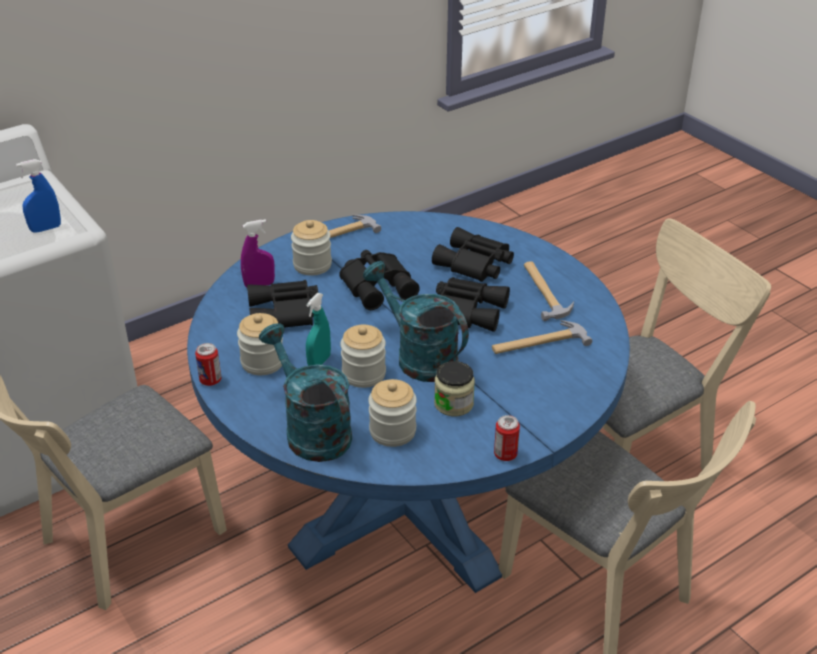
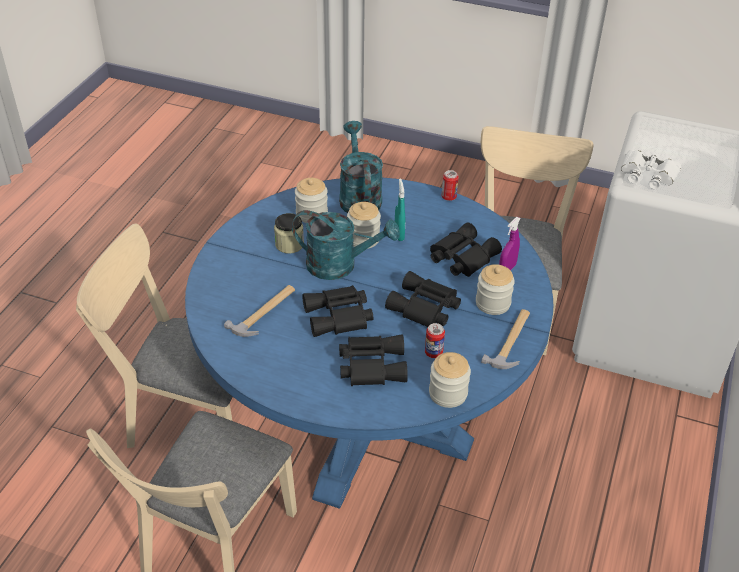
camera: 145 degrees right, 5 degrees up
blue spray bottle [16,159,61,233] -> white binoculars [621,150,681,189]
jar [237,313,283,375] -> jar moved to [429,352,471,408]
turquoise watering can [259,323,352,462] -> turquoise watering can turned 120 degrees counterclockwise [339,121,383,213]
can [494,415,520,461] -> can moved to [425,323,445,358]
hammer [524,261,574,321] -> none

